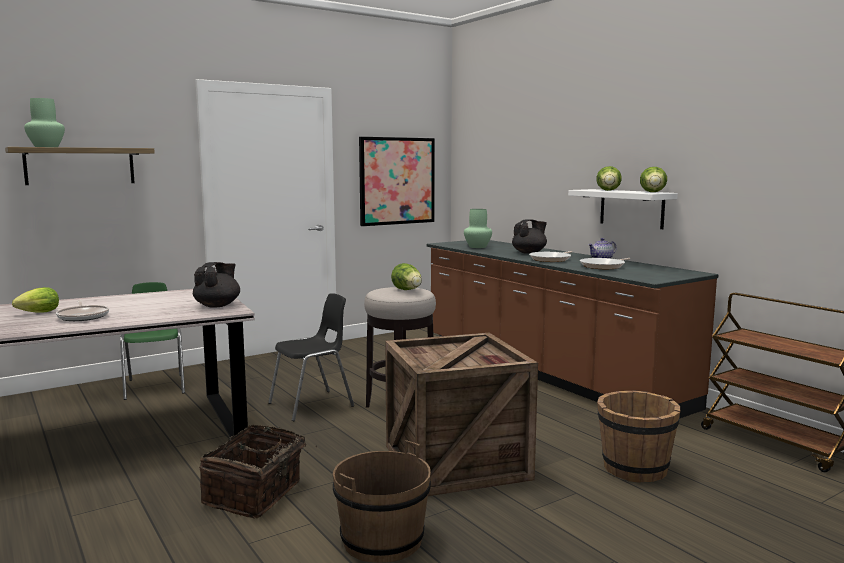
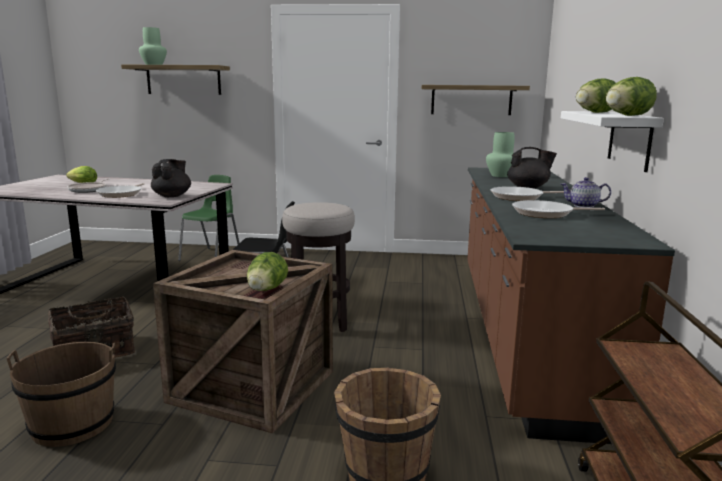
camera: 40 degrees right, 5 degrees up
black teapot [193,262,240,308] -> black teapot turned 45 degrees counterclockwise [151,159,191,197]
picture [359,137,435,226] -> shelf [422,85,530,115]
lettuce [391,263,422,290] -> lettuce moved to [247,252,288,291]
none -> frying pan [96,183,144,198]

